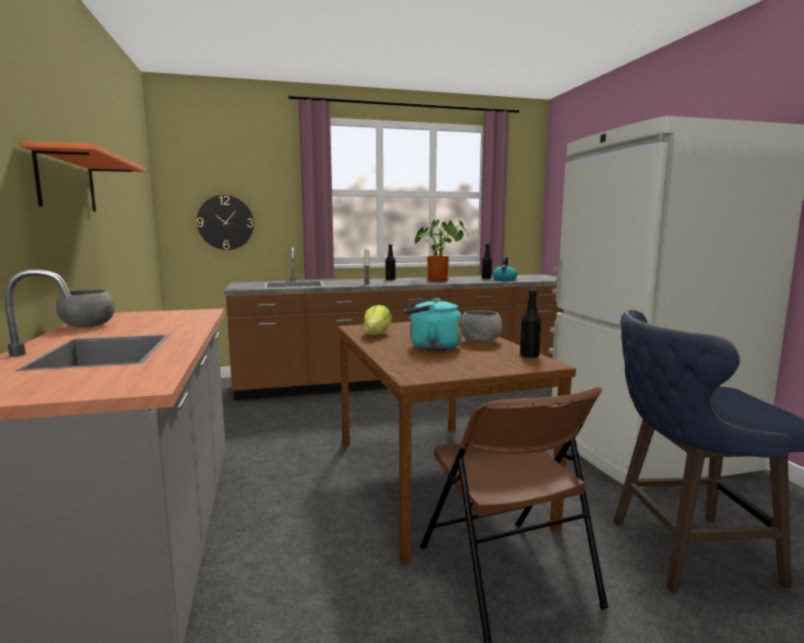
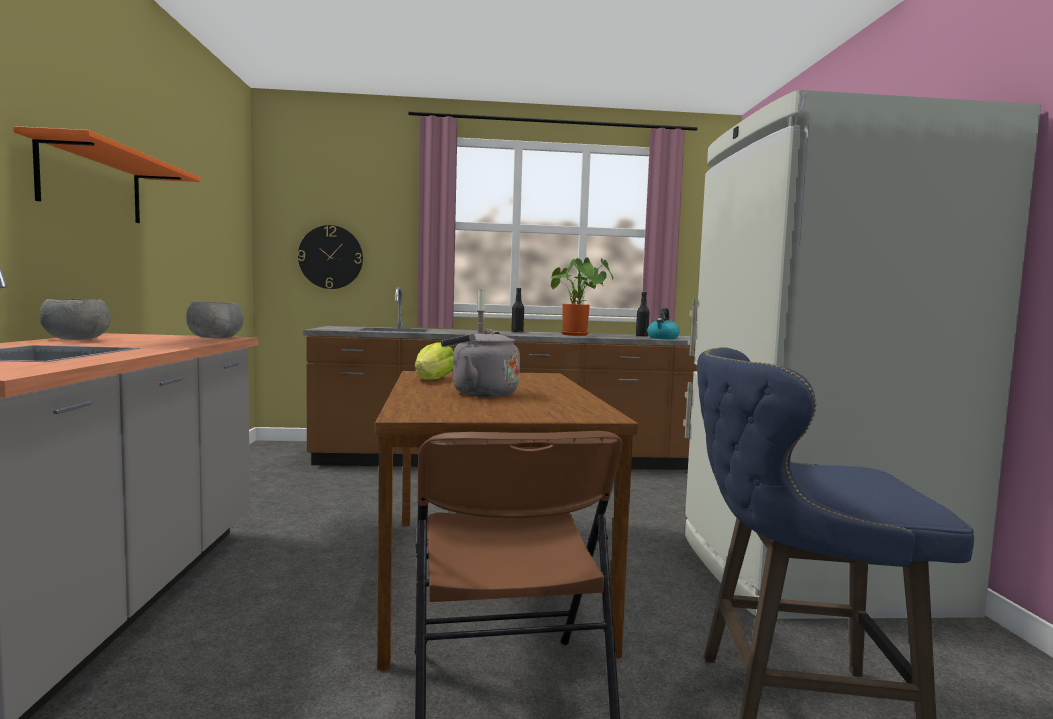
camera: 10 degrees right, 5 degrees down
turquoise kettle [404,298,462,351] -> grey kettle [441,329,520,397]
grey bowl [462,310,502,342] -> grey bowl moved to [186,302,244,338]
black bottle [520,289,541,358] -> none

